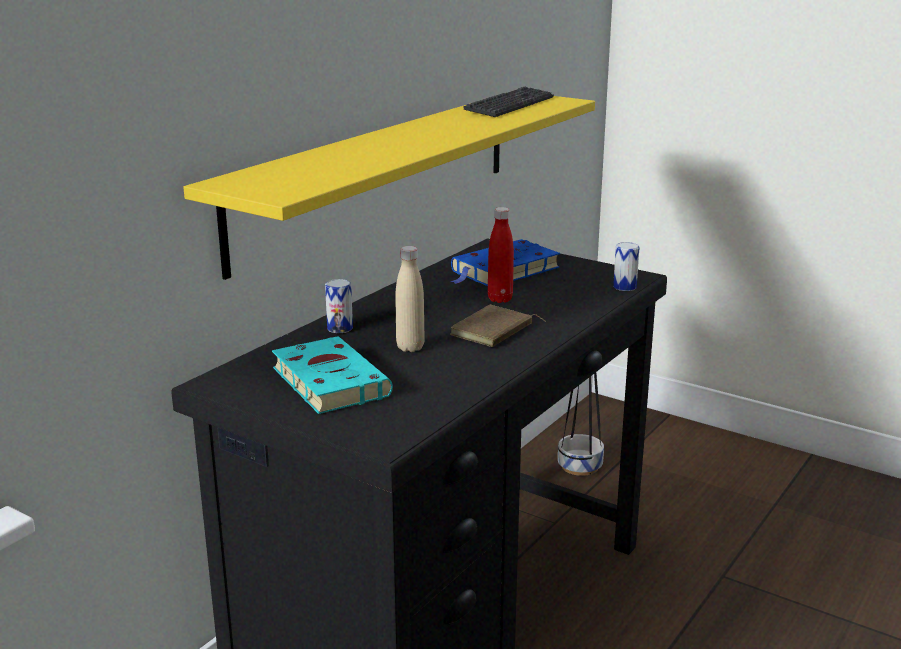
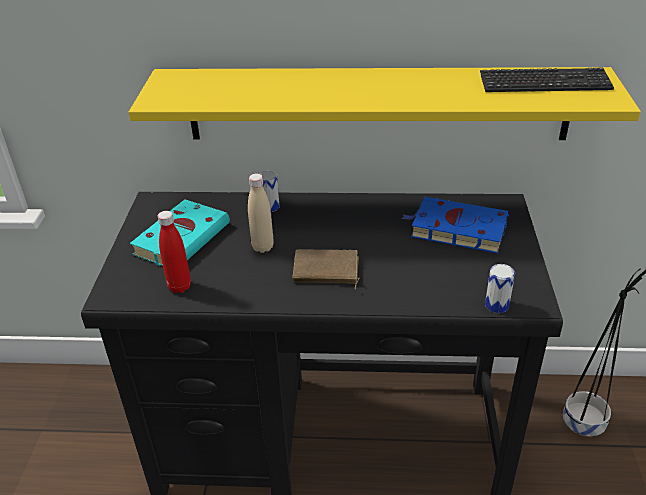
camera: 60 degrees right, 15 degrees up
red bottle [488,207,514,303] -> red bottle moved to [158,211,191,293]

